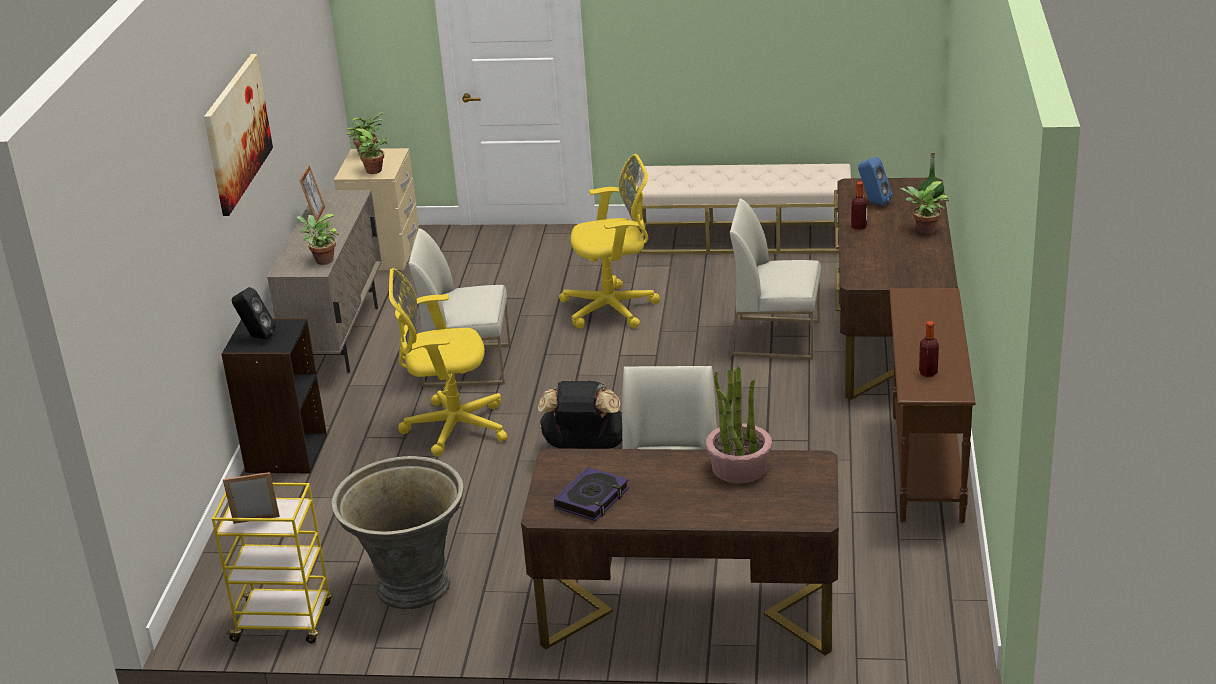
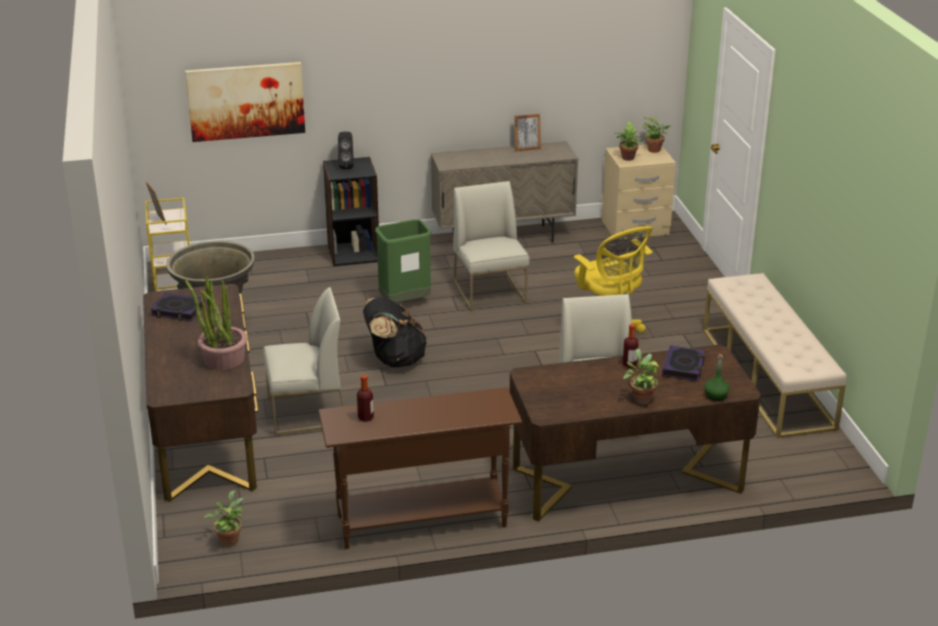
camera: 70 degrees right, 0 degrees up
picture [204,54,273,216] -> picture moved to [185,62,305,142]
potted plant [296,214,339,265] -> potted plant moved to [204,490,244,547]
yellow office chair [389,268,508,457] -> green trash can [375,219,431,303]
blue speaker [858,156,892,206] -> book [662,345,705,381]

